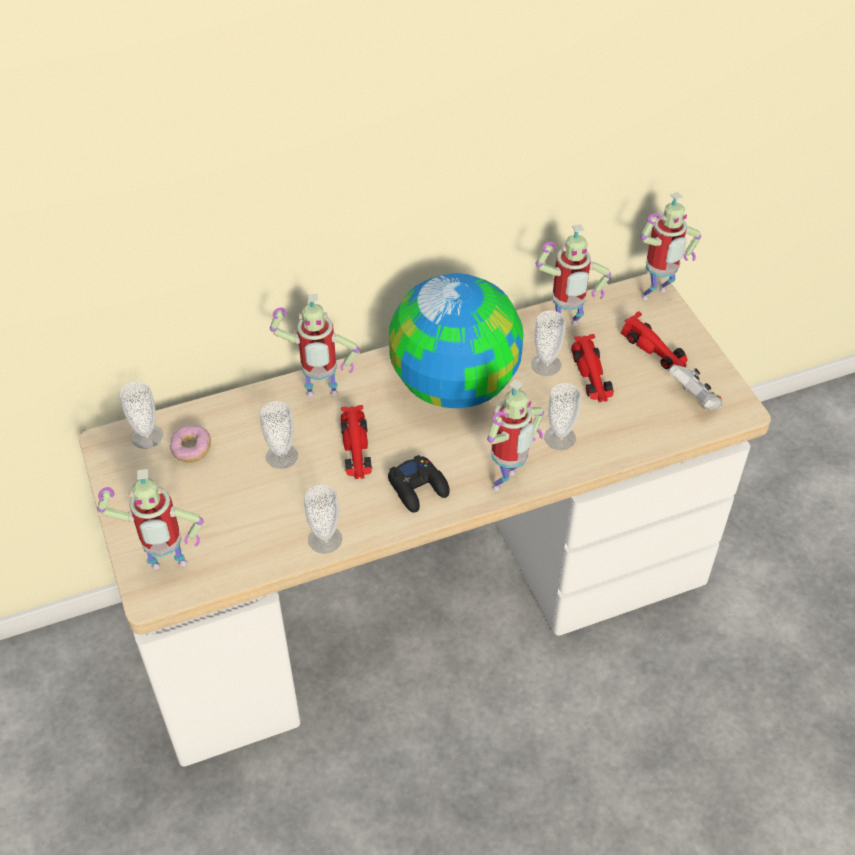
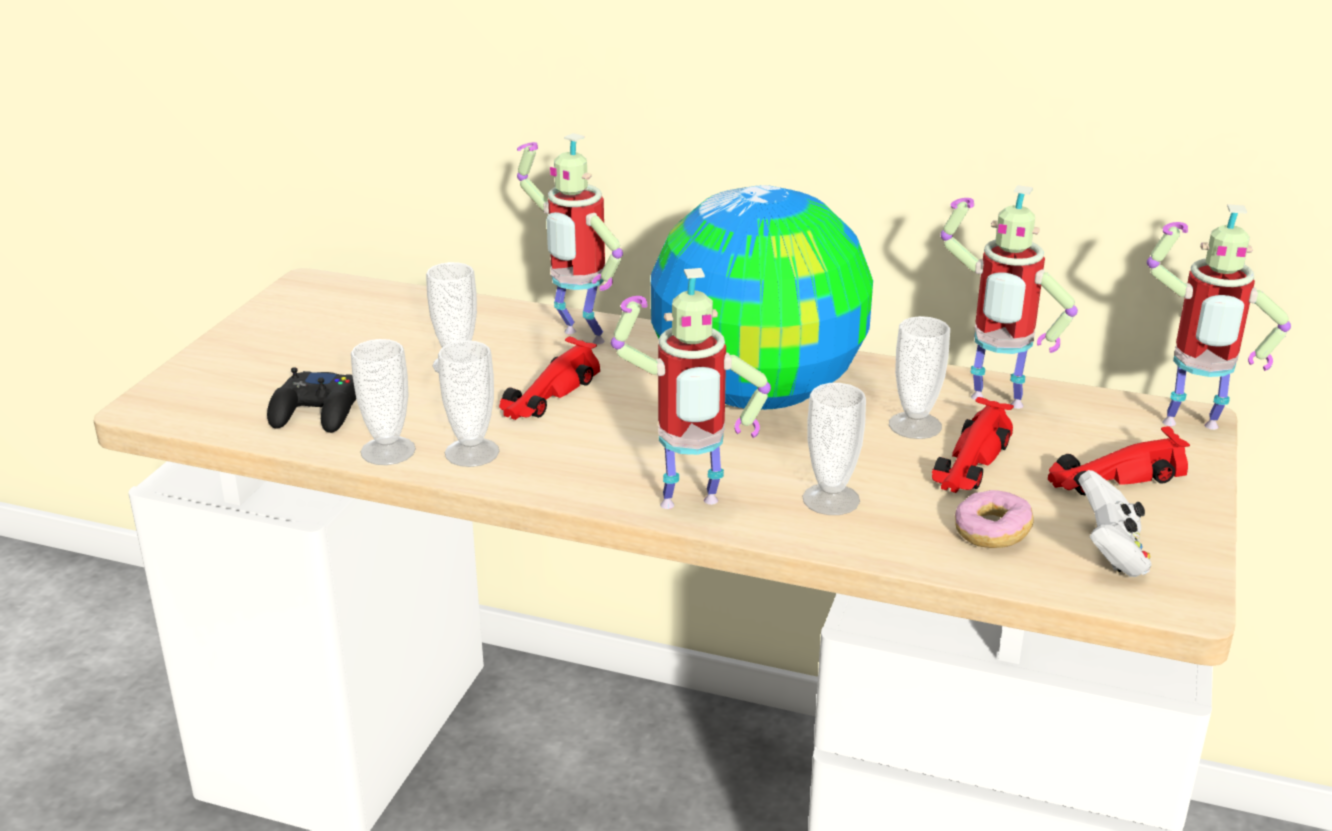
camera: 40 degrees right, 20 degrees down
toy robot [97,469,204,570] -> none
cup [120,382,163,449] -> cup moved to [438,340,499,467]
donut [170,425,211,462] -> donut moved to [955,490,1034,548]
black game controller [388,455,450,513] -> black game controller moved to [267,367,356,433]
red toy car [621,311,688,369] -> red toy car turned 75 degrees clockwise [1048,426,1190,495]

